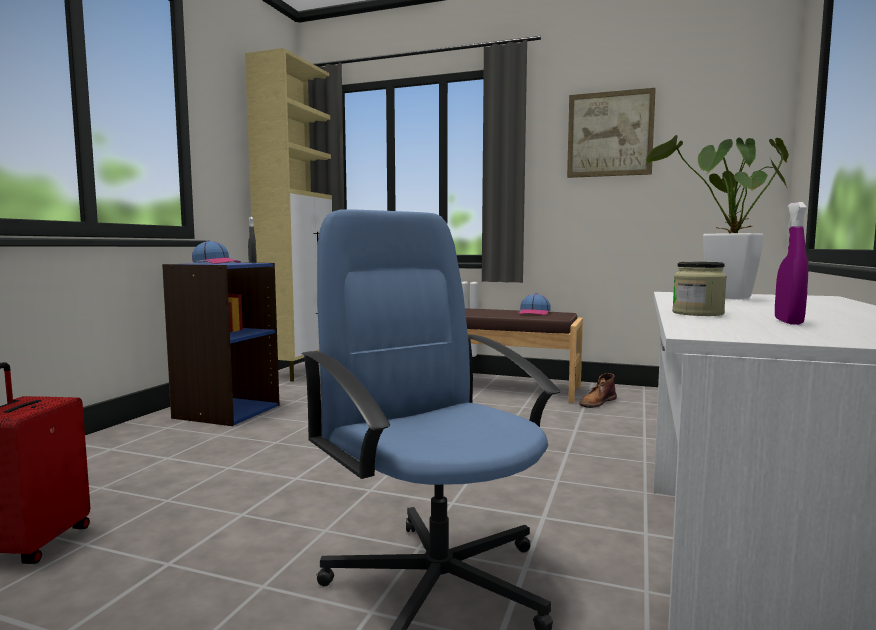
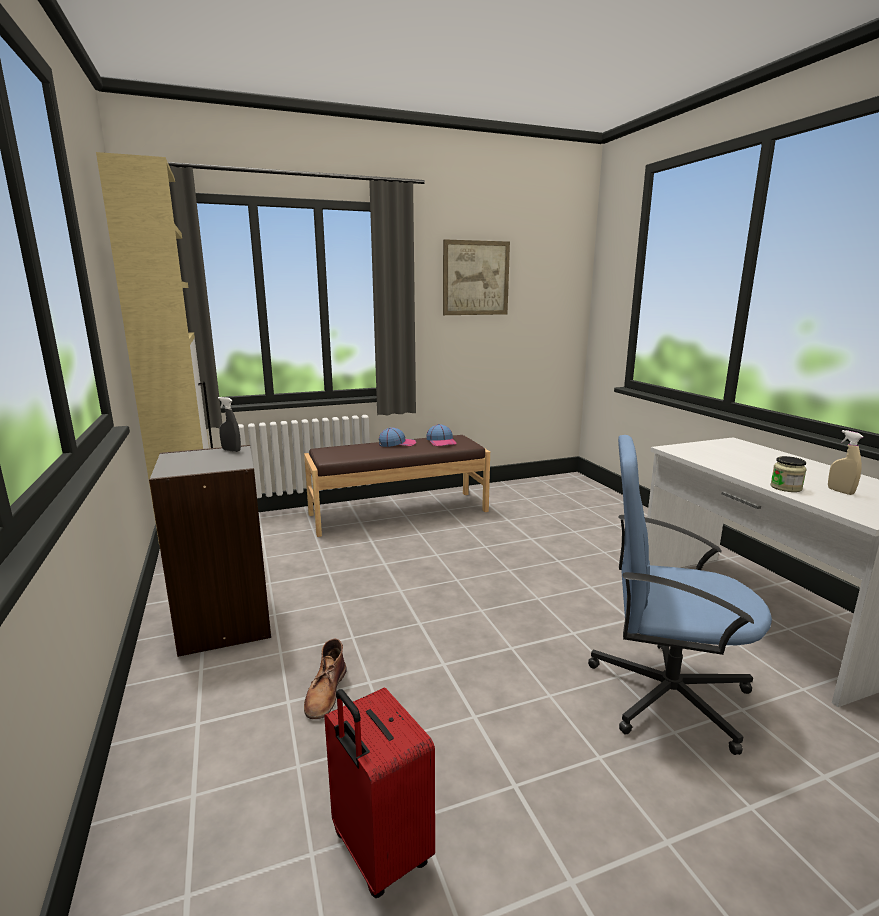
camera: 40 degrees left, 10 degrees up
blue bookcase [162,262,280,426] -> grey bookcase [149,445,271,657]
cap [192,240,241,264] -> cap moved to [379,427,416,447]
brown boot [579,373,617,408] -> brown boot moved to [304,638,347,719]
potted plant [645,135,789,299] -> none
purple spray bottle [775,202,808,325] -> beige spray bottle [828,430,863,495]

